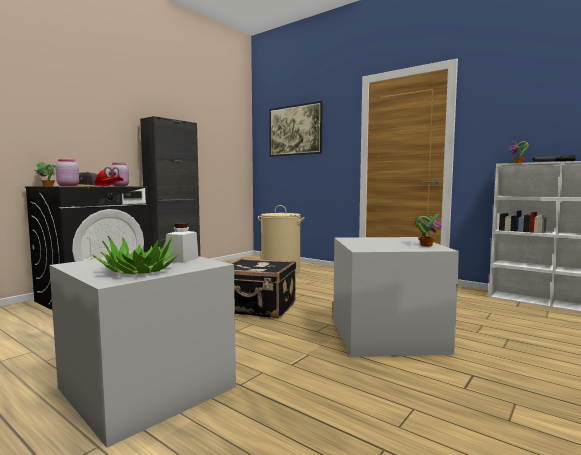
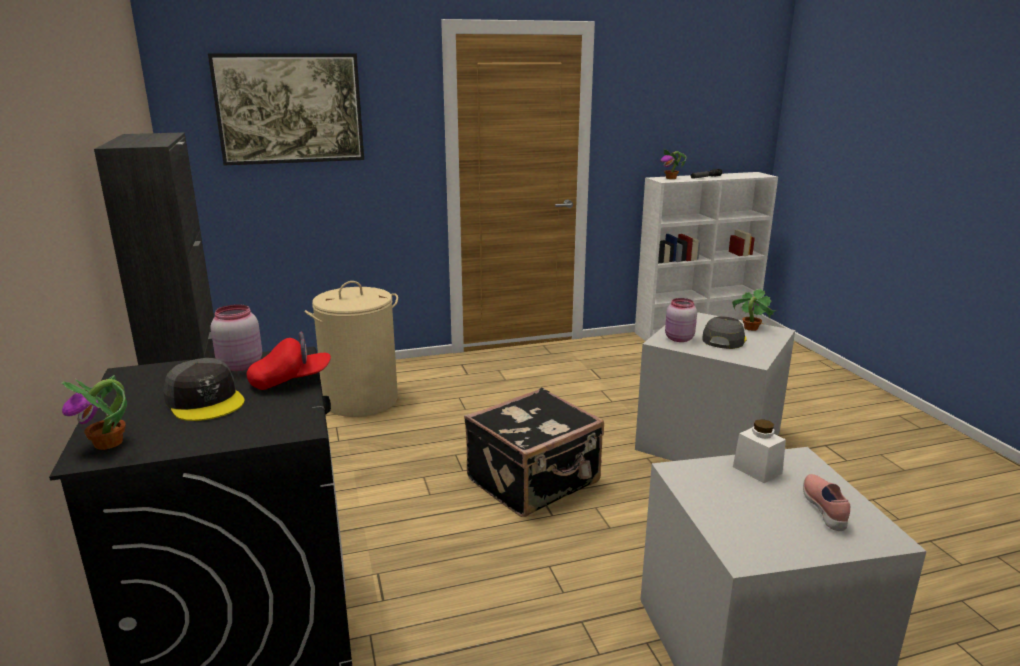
camera: 55 degrees left, 15 degrees up
pink jar [55,159,79,186] -> pink jar moved to [665,298,697,342]
potted plant [93,236,183,274] -> pink shoe [803,474,850,531]
none -> grey cap [702,317,747,349]

